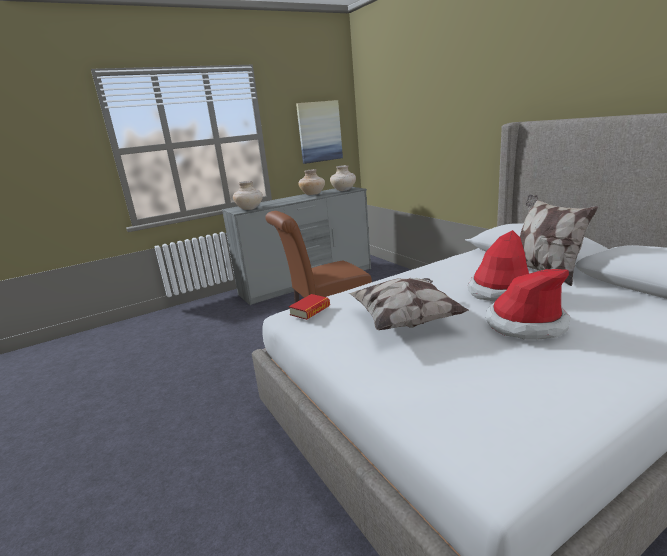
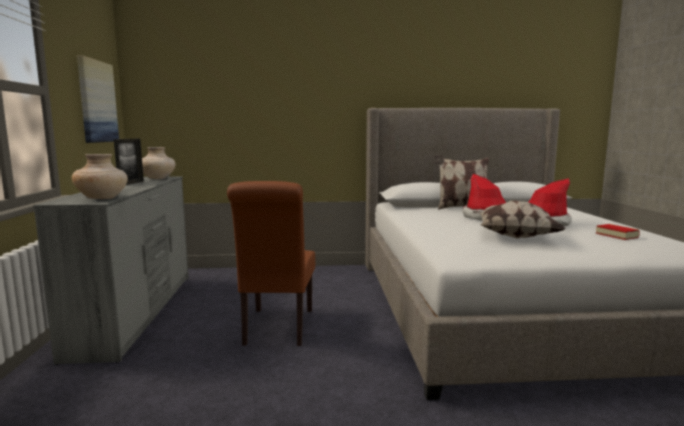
camera: 65 degrees left, 10 degrees down
book [289,294,330,320] -> book moved to [596,224,640,240]
beige vase [298,169,325,195] -> picture frame [114,139,144,185]

